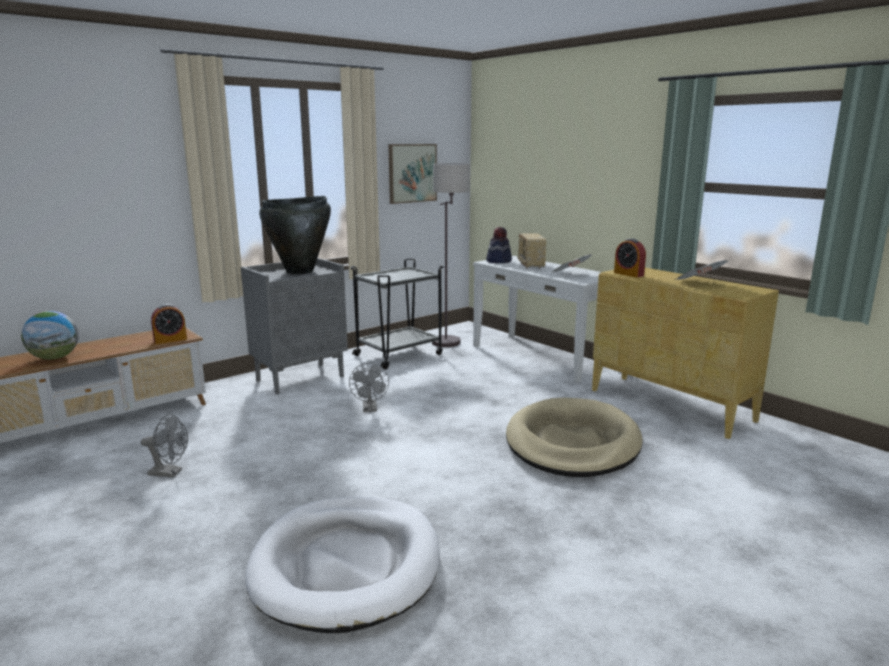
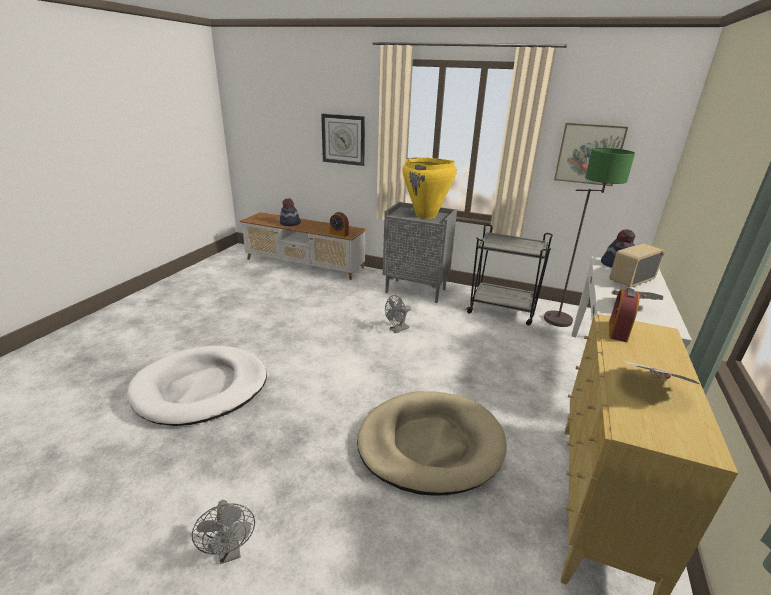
camera: 60 degrees right, 10 degrees up
globe [21,311,79,360] -> hat [280,198,301,226]
grey fan [140,414,188,477] -> grey fan moved to [192,500,255,564]
black vase [259,196,331,274] -> yellow vase [402,157,457,219]
grey floor lamp [432,163,470,347] -> green floor lamp [544,148,635,327]
none -> wall clock [321,114,365,166]

